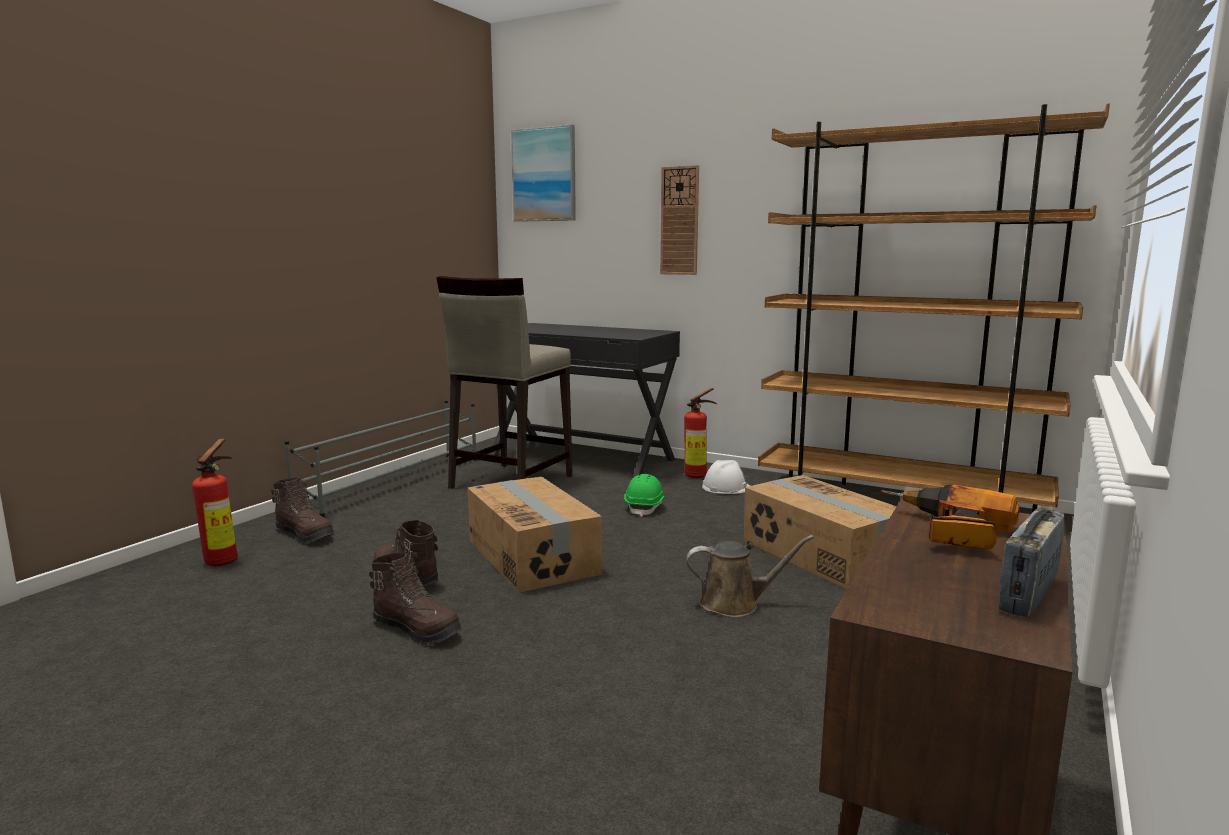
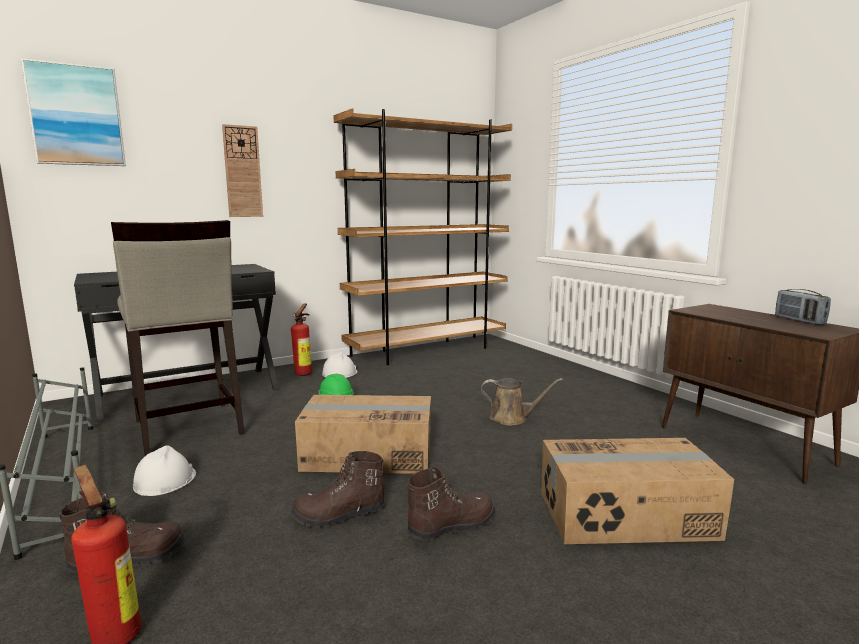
camera: 60 degrees left, 0 degrees up
brown watering can [686,535,814,617] -> brown watering can turned 75 degrees clockwise [481,378,563,425]
cardboard box [744,475,897,589] -> cardboard box moved to [541,438,734,544]
power drill [881,484,1020,549] -> none
none -> white hard hat [133,446,196,496]

